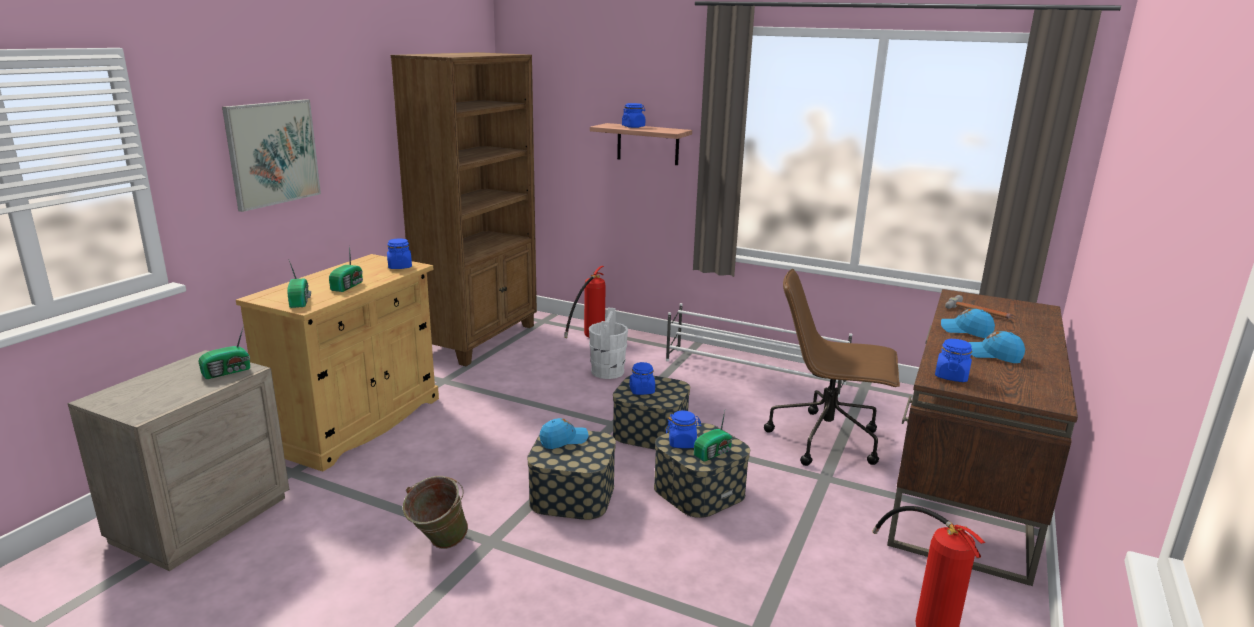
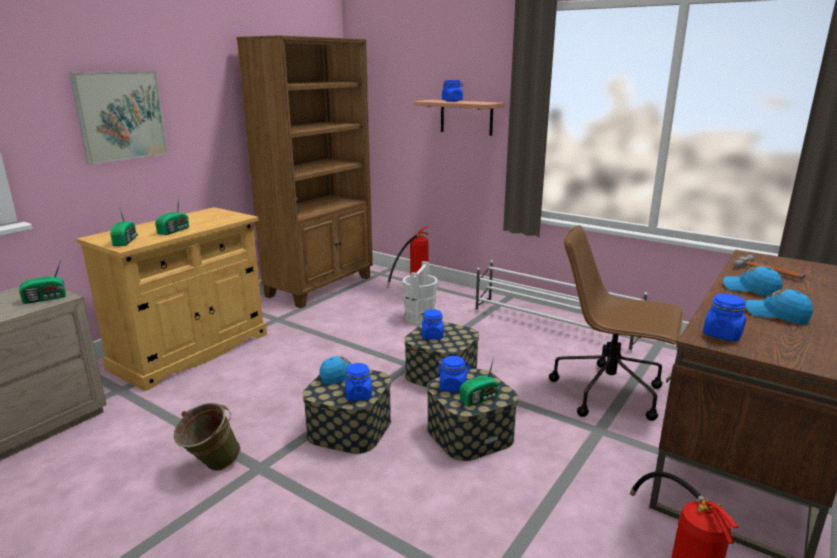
camera: 10 degrees right, 0 degrees up
blue jar [387,238,412,269] -> blue jar moved to [345,363,372,401]

